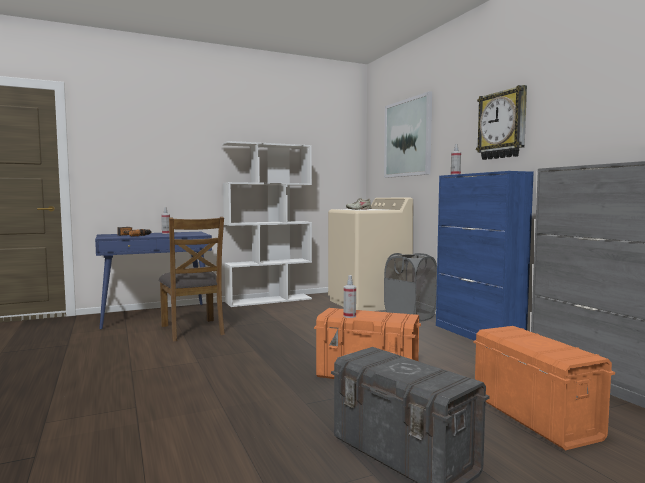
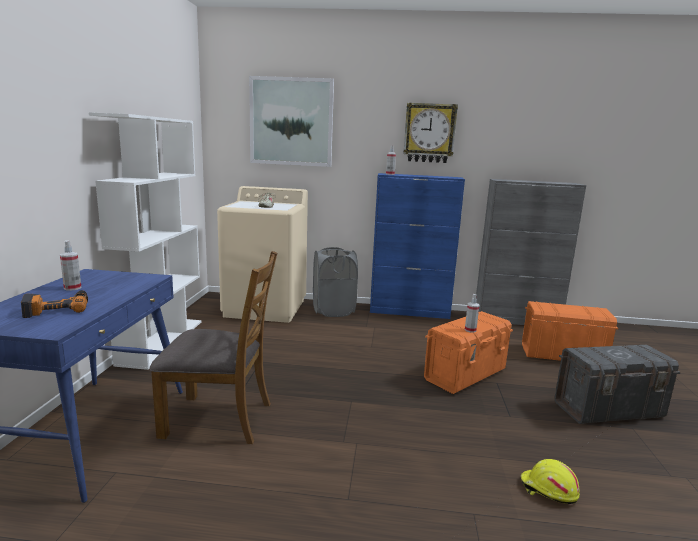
camera: 60 degrees left, 10 degrees up
none -> yellow hard hat [521,459,580,504]

